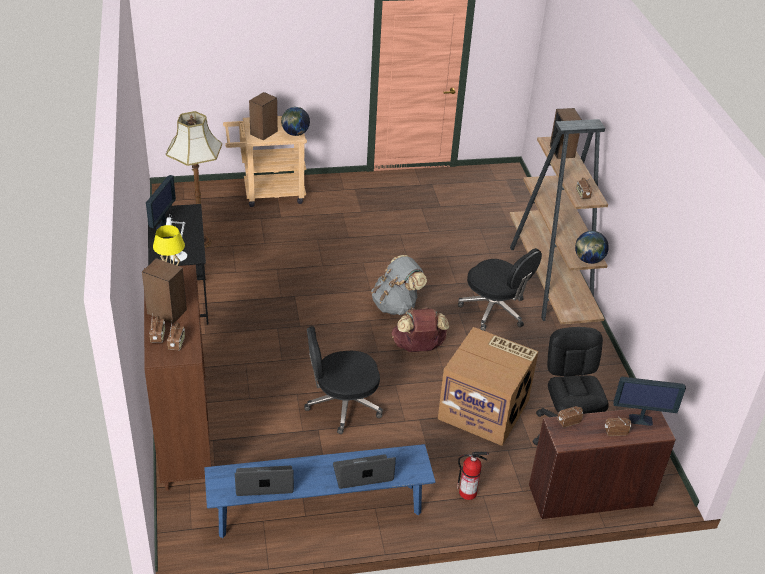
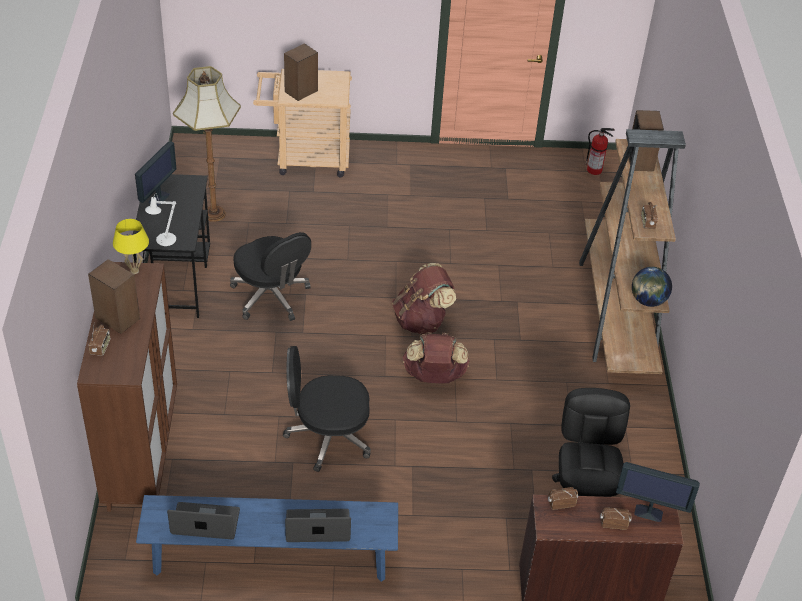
camera: 10 degrees right, 5 degrees up
radio [167,321,185,350] -> none
globe [281,107,310,136] -> none
grey backpack [371,255,427,315] -> brown backpack [392,263,456,335]
cardboard box [438,327,539,446] -> none
fire extinguisher [457,452,489,500] -> fire extinguisher moved to [585,128,615,175]
black office chair [458,248,542,331] -> black office chair moved to [230,232,311,321]

